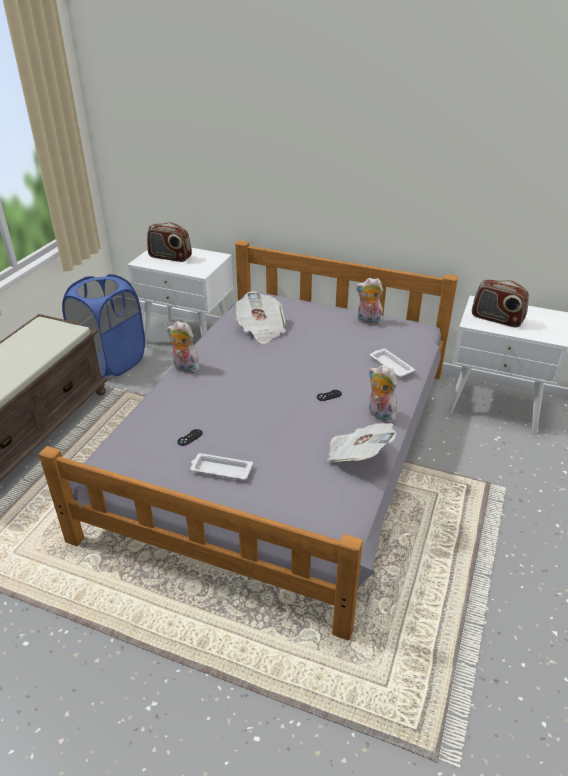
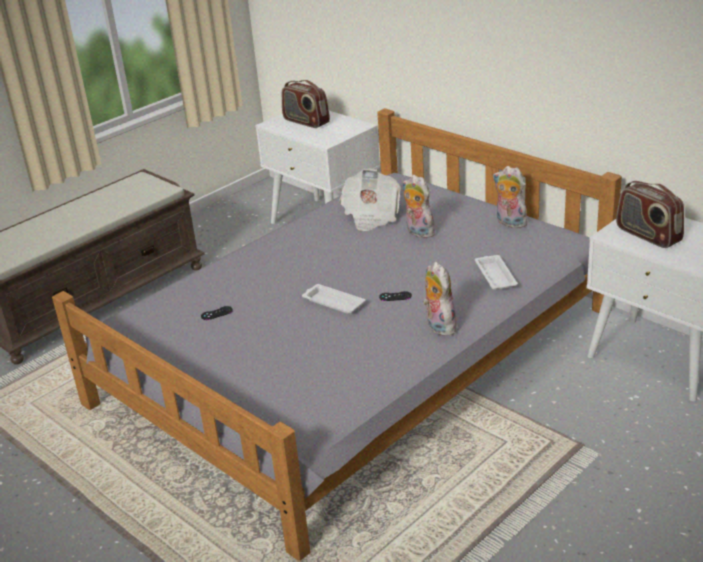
camera: 25 degrees right, 5 degrees down
blue laundry basket [62,274,145,378] -> none
plush toy [167,321,200,373] -> plush toy moved to [403,175,437,238]
white tray [190,453,253,480] -> white tray moved to [302,284,366,314]
newspaper [327,423,396,462] -> none

